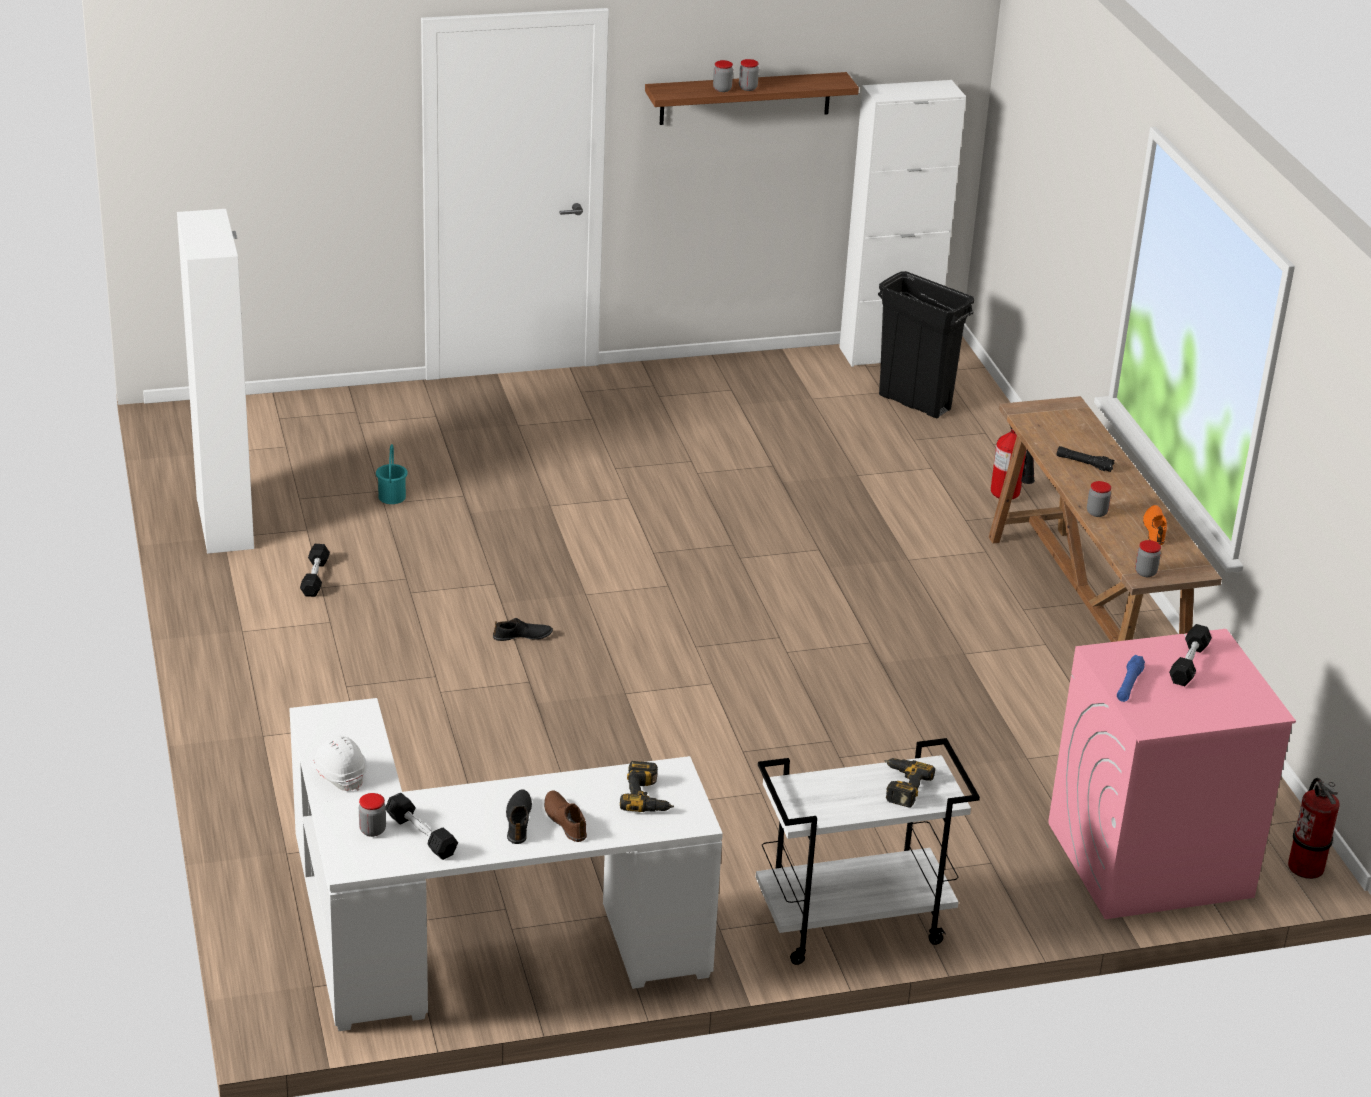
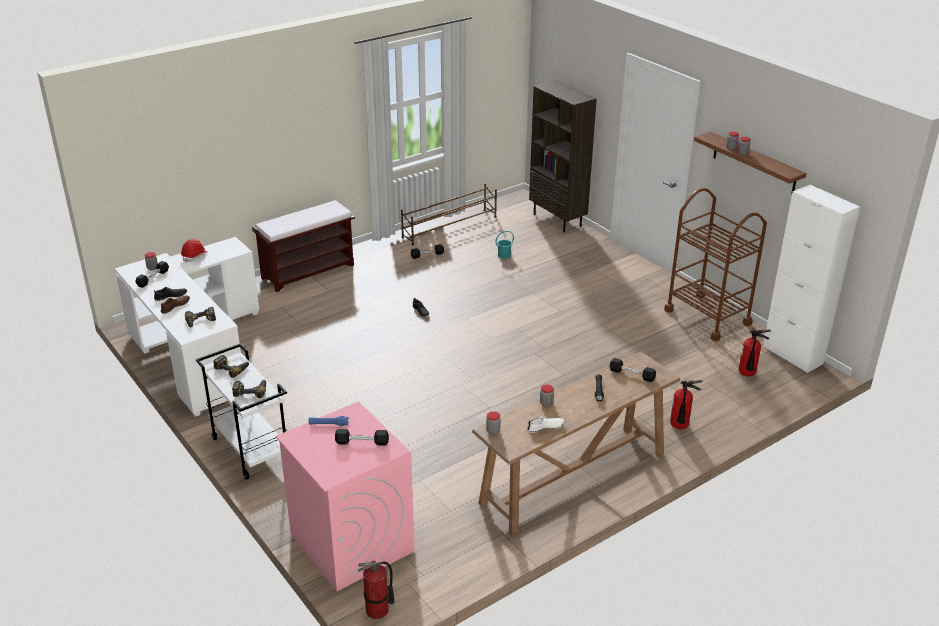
camera: 70 degrees right, 0 degrees up
white cabinet [177,209,254,554] -> brown shoe rack [401,183,497,246]
white hard hat [310,735,367,791] -> red hard hat [181,239,207,262]
black trash can [878,271,974,418] -> fire extinguisher [739,330,771,376]
orange shoe [1143,505,1167,545] -> white shoe [527,416,565,433]
none -> power drill [213,355,250,378]
none -> brown bench [252,200,355,292]
none -> brown bookcase [529,80,597,232]
none -> black dumbbell [609,358,656,382]
none -> brown cart [664,188,767,341]

